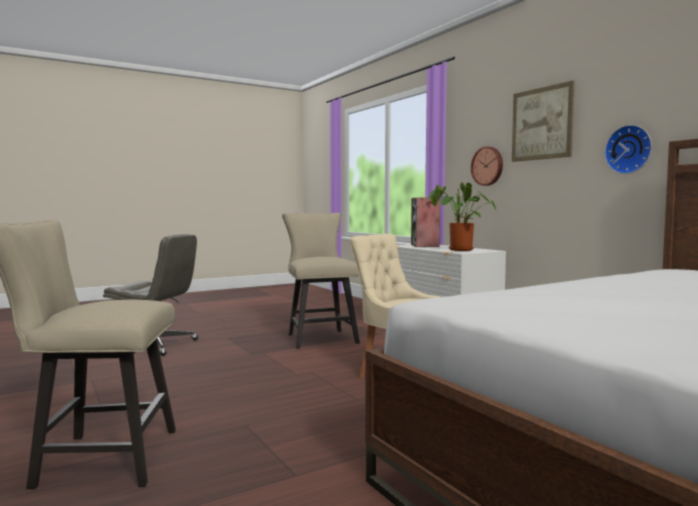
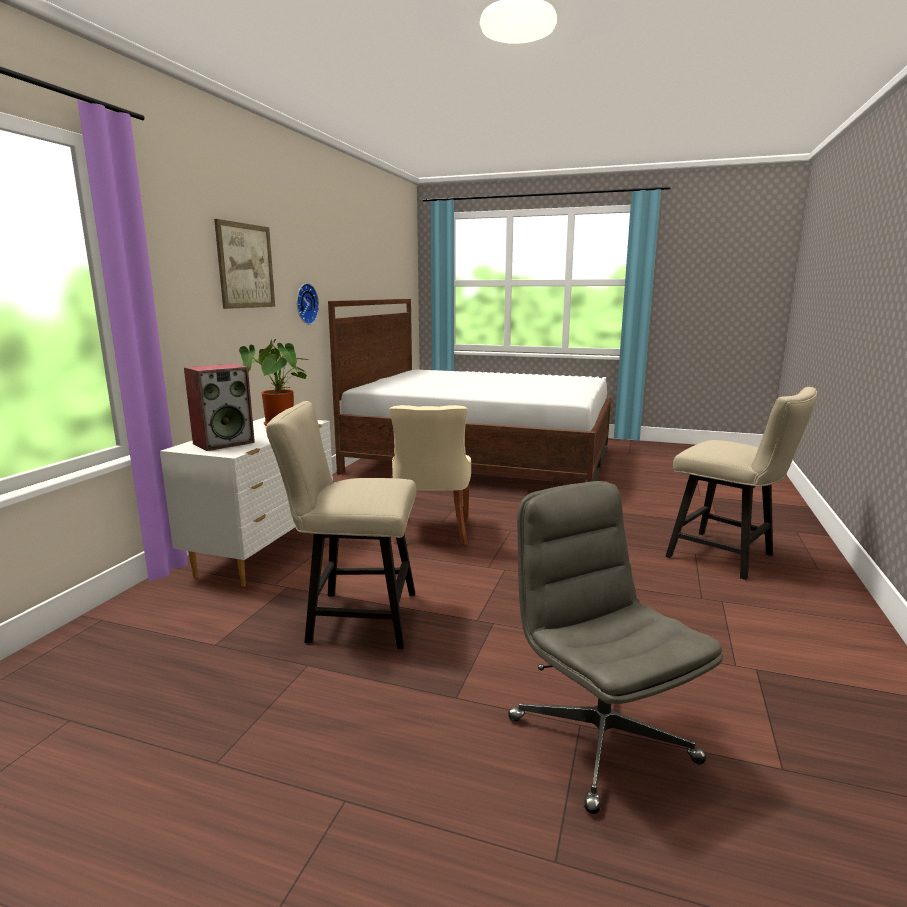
camera: 130 degrees left, 10 degrees up
beige chair [282,213,360,349] -> beige chair turned 60 degrees clockwise [266,401,416,649]
wall clock [471,146,503,186] -> none

